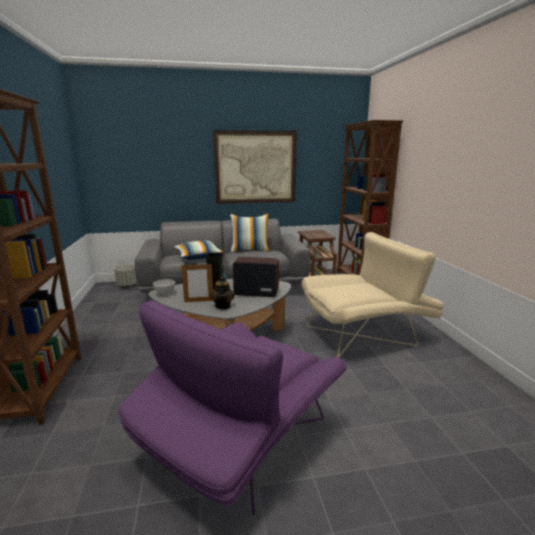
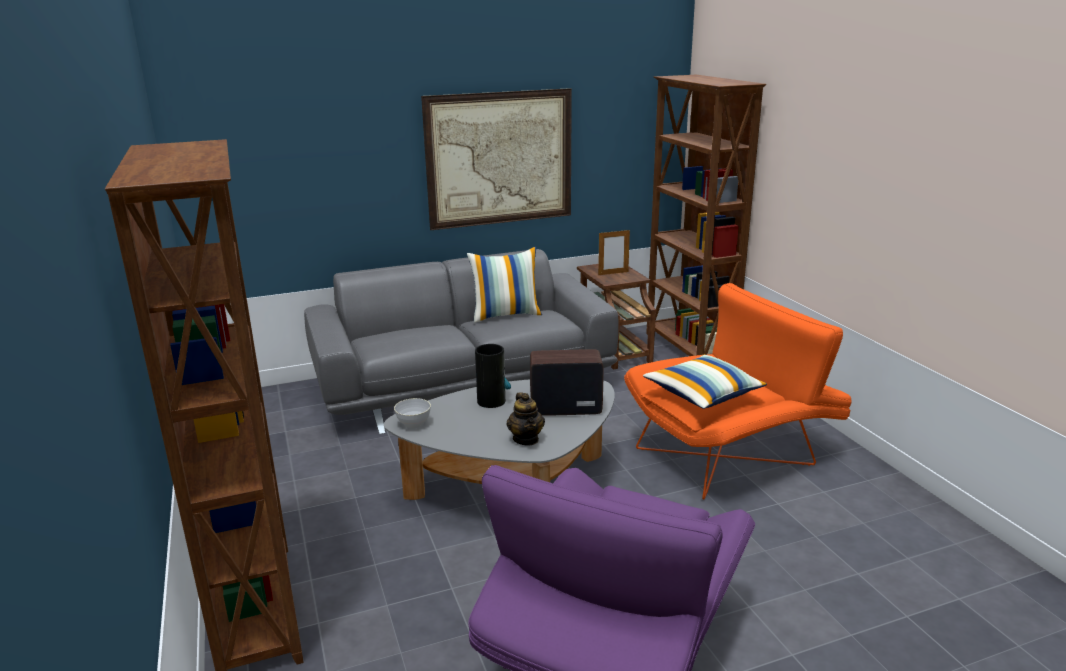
camera: 10 degrees left, 5 degrees up
grey planter [114,264,137,287] -> none
pillow [174,240,224,260] -> pillow moved to [643,354,767,409]
picture frame [181,263,213,302] -> picture frame moved to [598,229,630,275]
beige armchair [302,232,444,357] -> orange armchair [624,283,852,500]

